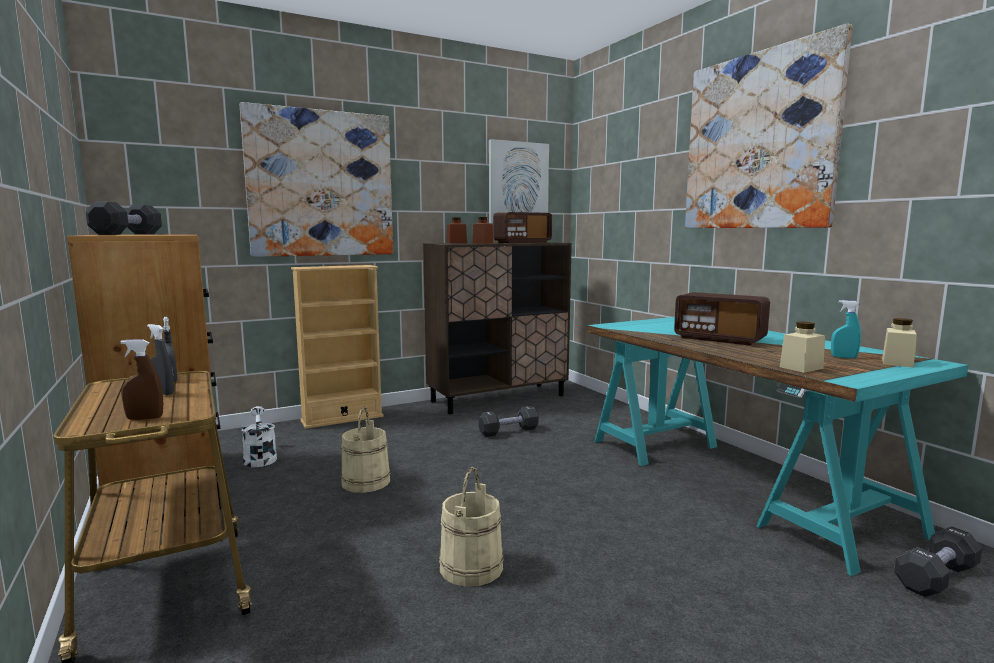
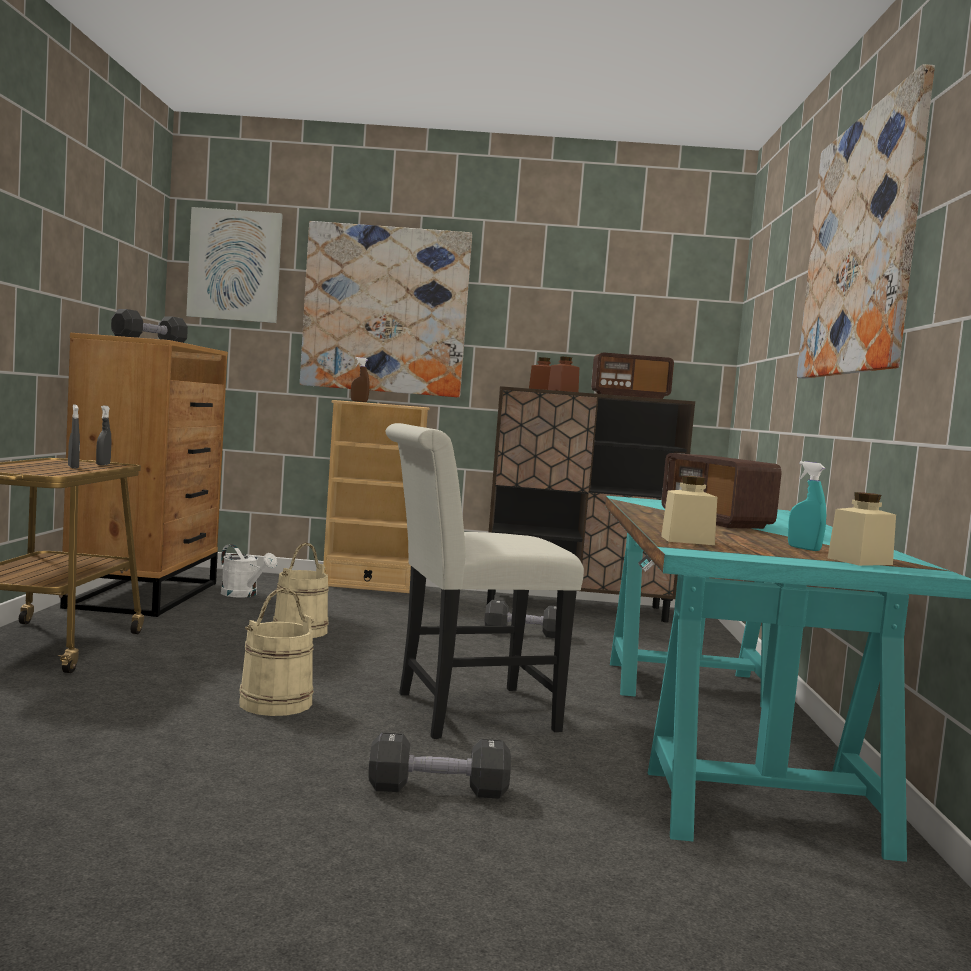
camera: 30 degrees right, 5 degrees down
brown spray bottle [120,339,163,420] -> brown spray bottle moved to [351,357,370,402]
white watering can [242,406,277,467] -> white watering can turned 120 degrees clockwise [221,544,277,598]
picture [489,139,549,223] -> picture moved to [186,207,283,323]
black dumbbell [894,526,982,597] -> black dumbbell moved to [368,732,511,799]
none -> white chair [386,423,584,739]

